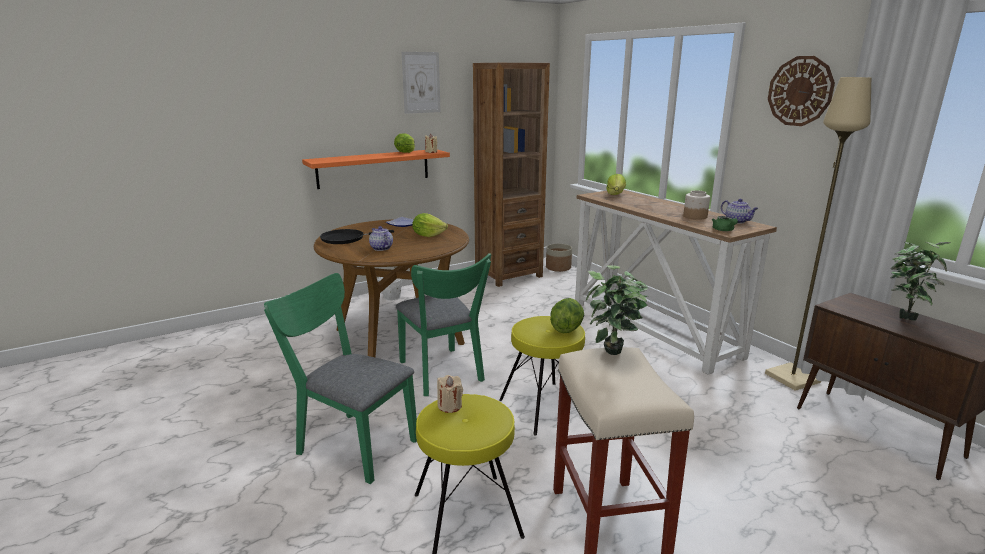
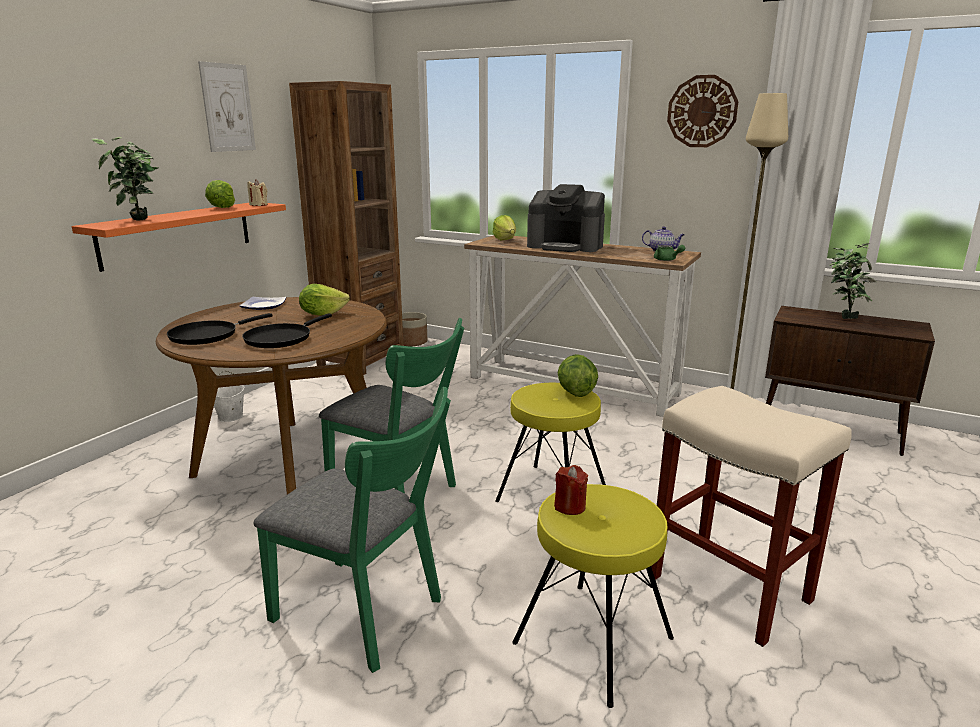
camera: 30 degrees left, 0 degrees up
green chair [264,273,417,484] -> green chair turned 150 degrees counterclockwise [254,387,451,673]
teapot [369,226,393,251] -> black frying pan [242,314,332,348]
beige candle [437,375,463,413] -> red candle [554,465,588,515]
potted plant [586,265,648,355] -> potted plant moved to [92,137,158,221]
jar [683,190,710,220] -> none
none -> coffee machine [527,184,605,252]

